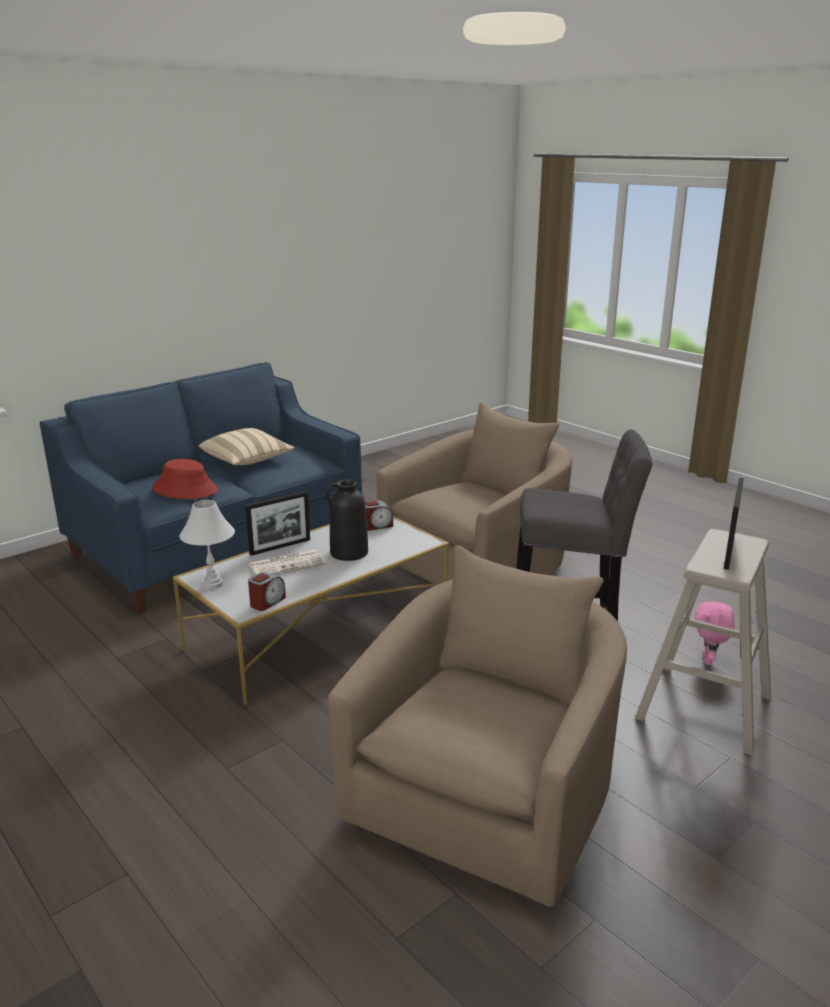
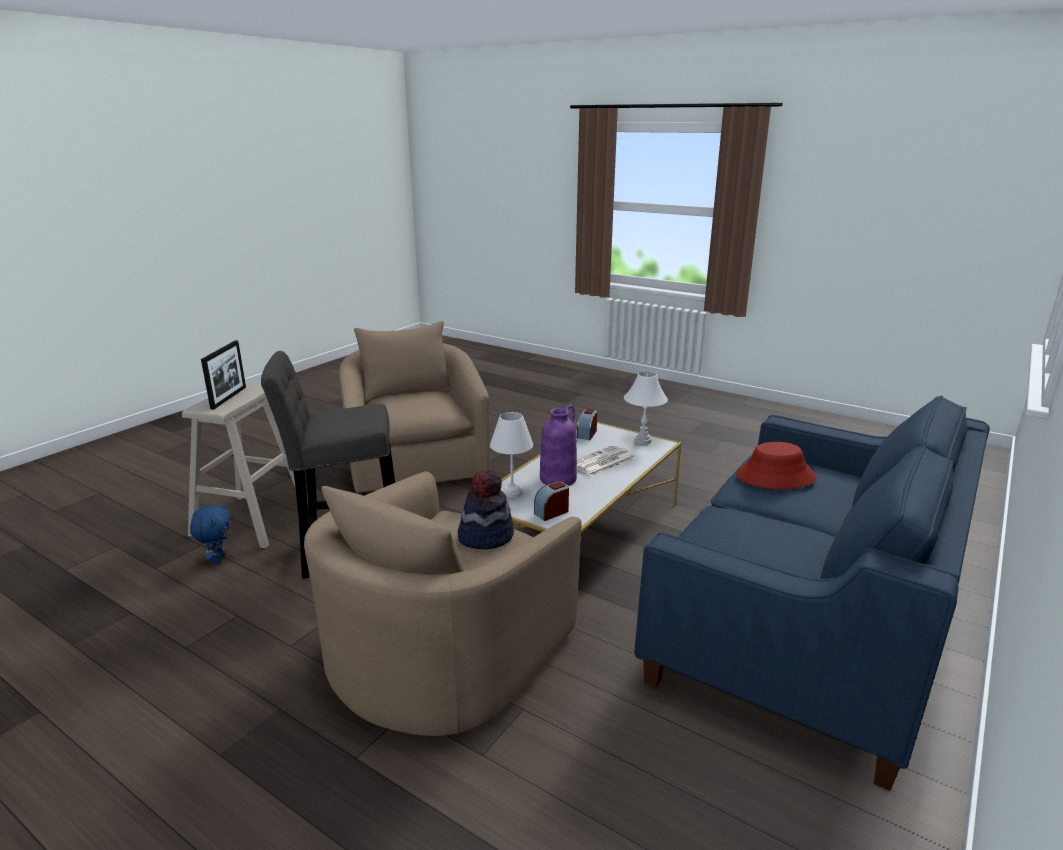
camera: 165 degrees right, 0 degrees up
beige pillow [198,428,295,465] -> none
picture frame [245,491,310,556] -> none
black vase [326,480,368,561] -> purple vase [540,404,577,486]
beige armchair [328,545,627,907] -> beige armchair turned 150 degrees clockwise [339,321,490,493]
pink plush toy [695,598,735,665] -> blue plush toy [190,503,231,564]
none -> hat [458,470,514,550]
none -> white table lamp [490,412,533,498]

